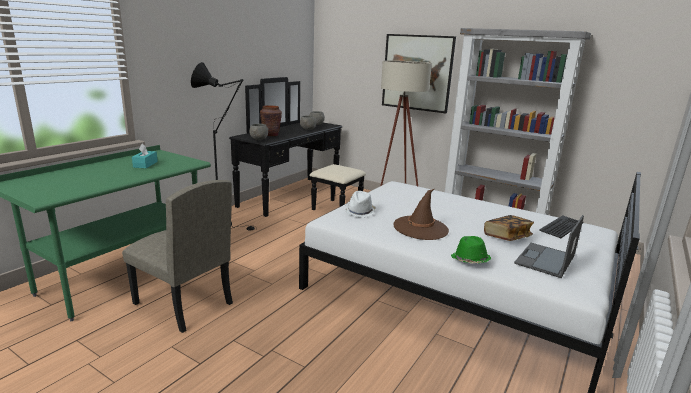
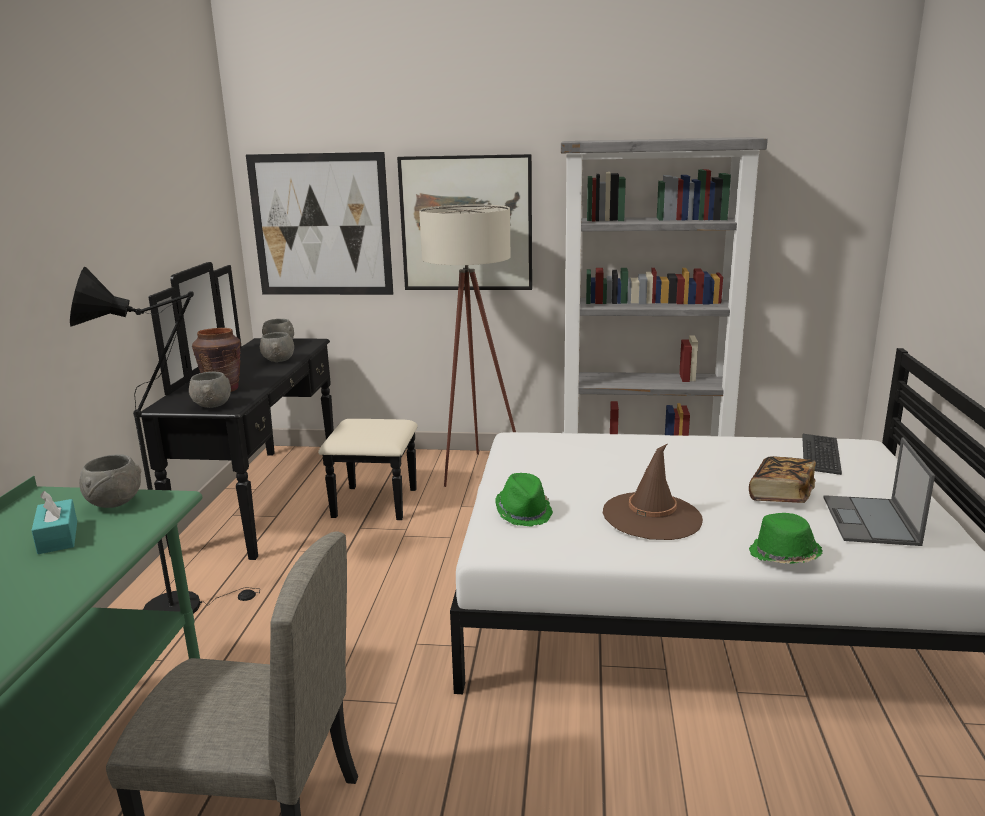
camera: 25 degrees left, 0 degrees up
white hat [344,191,376,218] -> green hat [495,473,553,527]
none -> grey bowl [79,454,141,508]
none -> picture [246,152,393,295]

